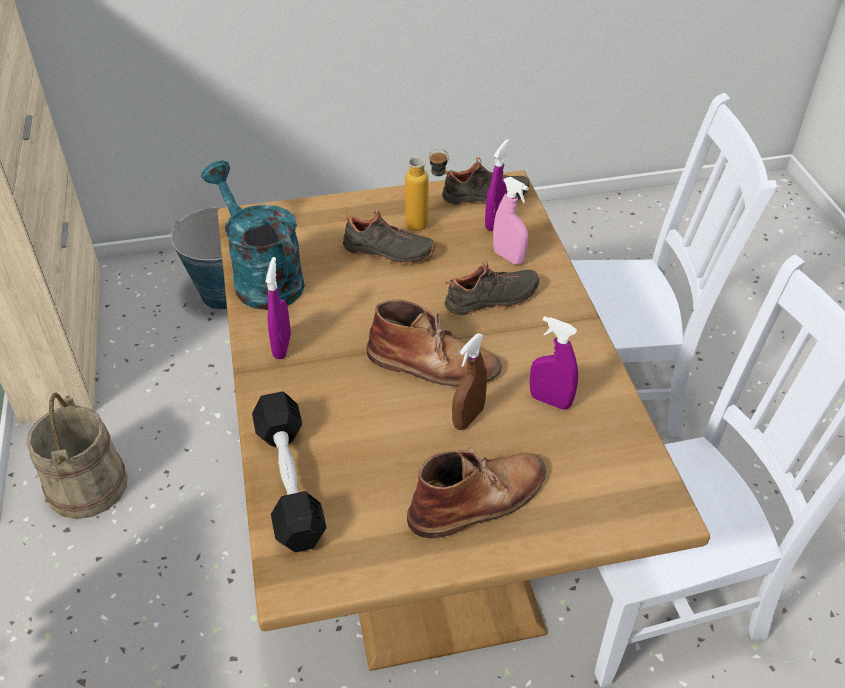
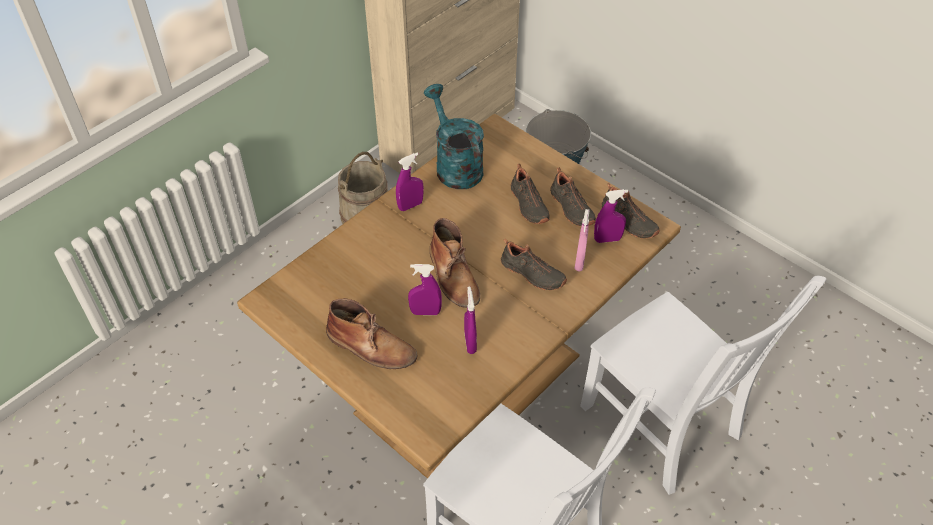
camera: 55 degrees right, 5 degrees up
turquoise watering can [201,160,305,310] -> turquoise watering can turned 45 degrees counterclockwise [424,84,484,189]
black dumbbell [252,391,326,553] -> none
bottle [405,148,449,231] -> black shoe [550,168,596,226]
brown spray bottle [452,333,487,430] -> purple spray bottle [408,264,442,315]

